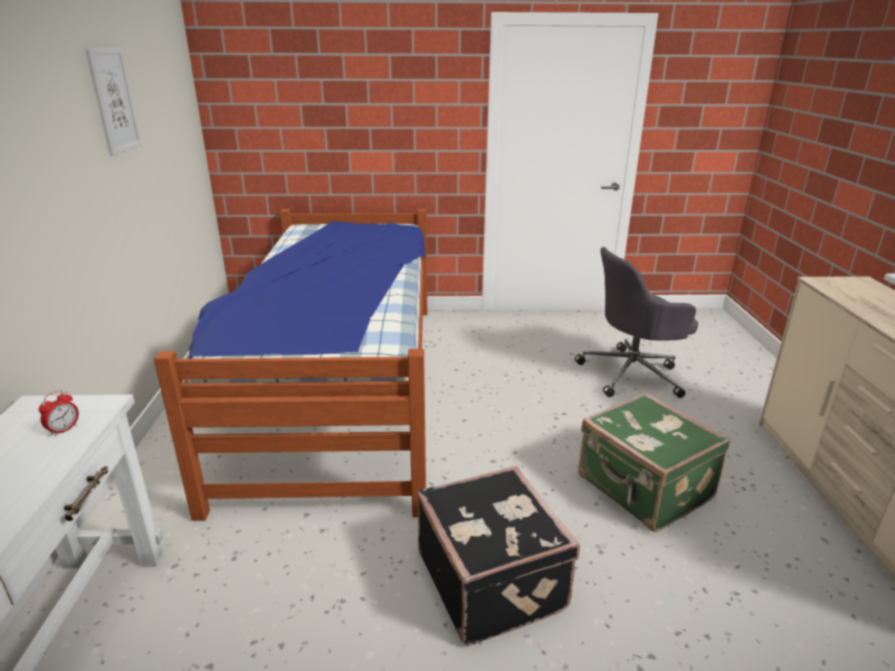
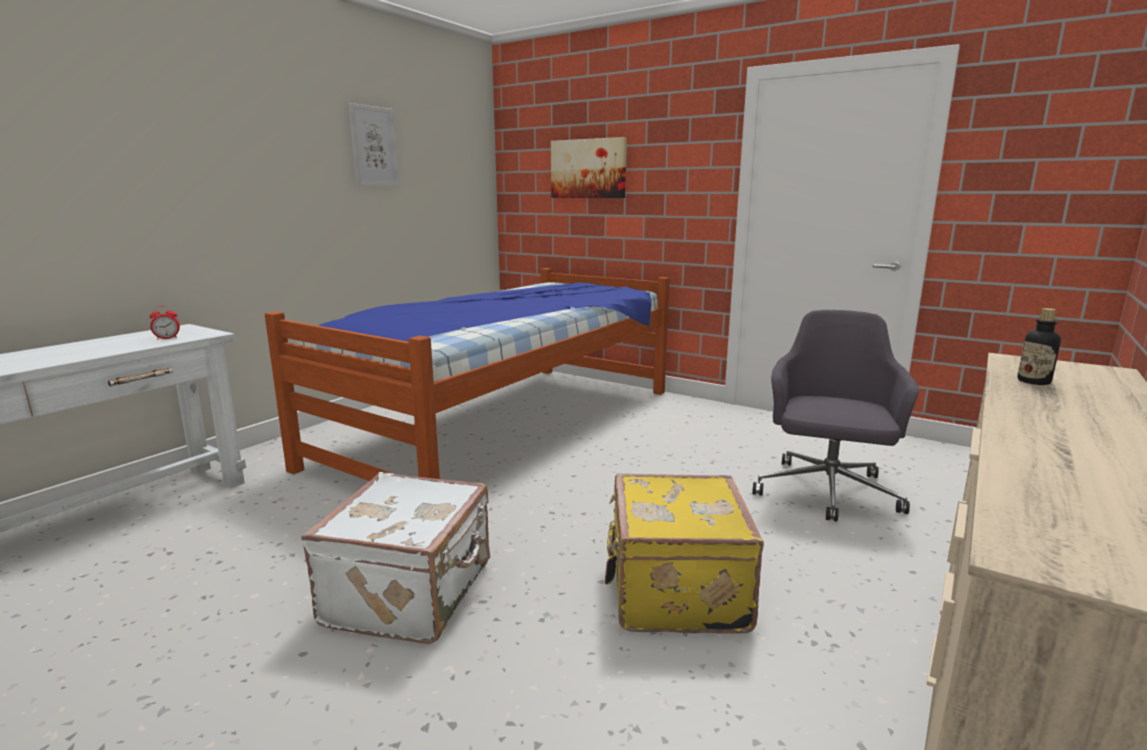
camera: 35 degrees right, 10 degrees down
black suitcase [417,466,580,646] -> white suitcase [301,472,490,644]
grey office chair [575,247,698,398] -> grey office chair turned 90 degrees clockwise [752,310,919,521]
green suitcase [578,393,730,532] -> yellow suitcase [605,473,764,634]
none -> picture [551,137,627,198]
none -> bottle [1017,308,1061,385]

